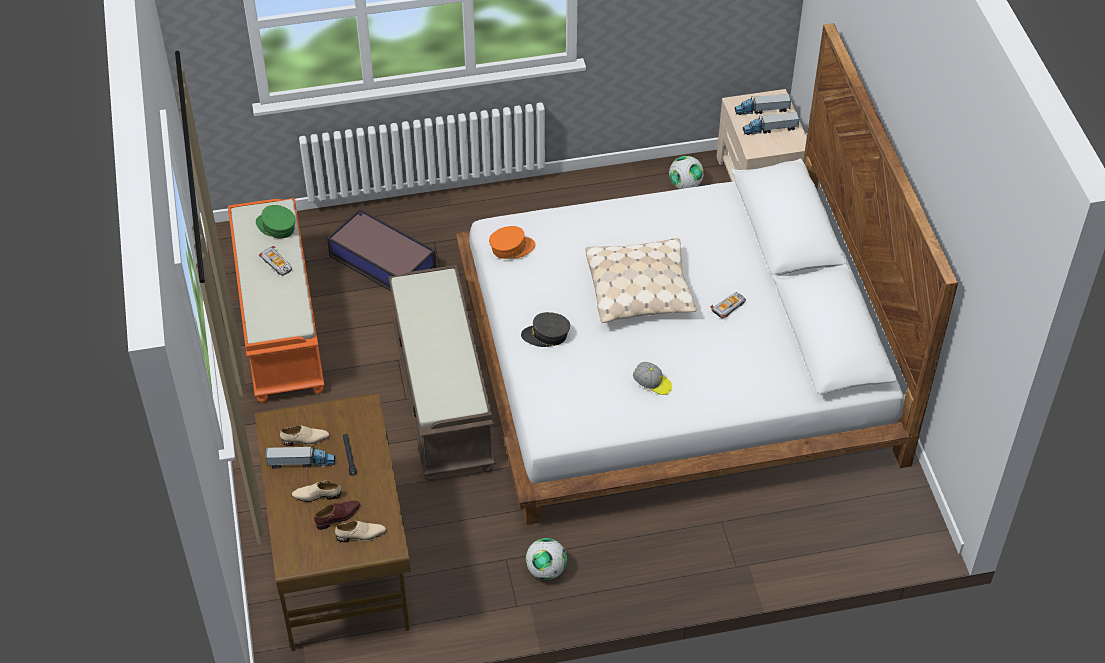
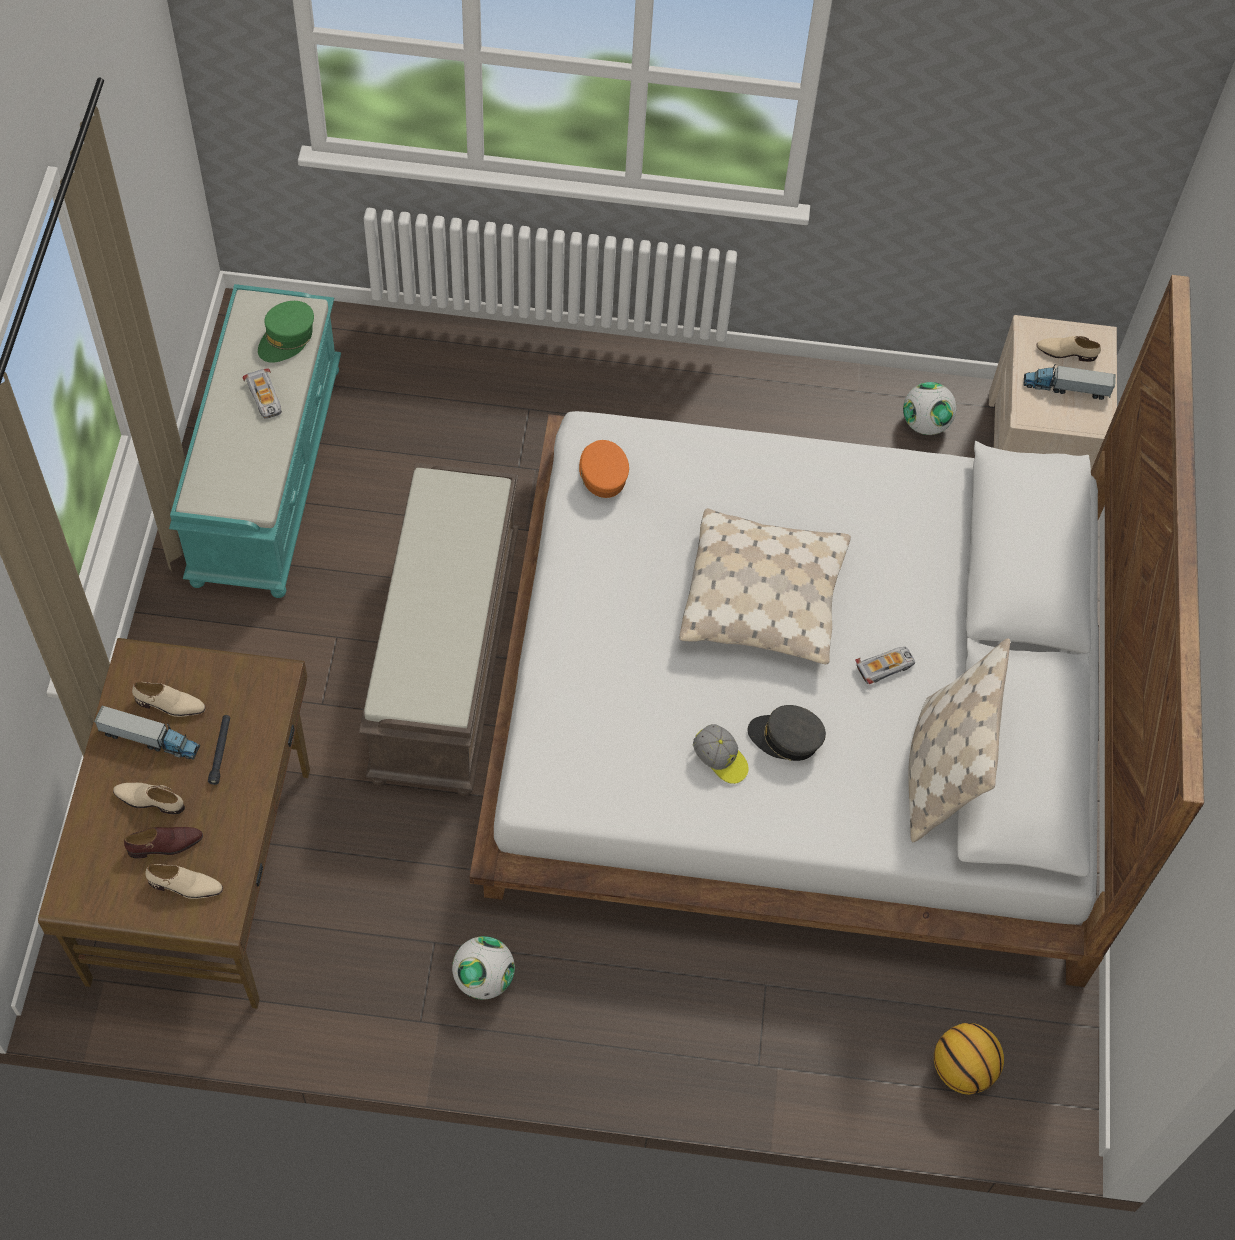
camera: 15 degrees right, 10 degrees up
orange bench [228,198,324,403] -> turquoise bench [169,284,341,598]
green cap [256,205,296,238] -> green cap turned 105 degrees counterclockwise [258,301,314,363]
storage box [327,209,437,291] -> none
orange cap [489,226,536,259] -> orange cap turned 105 degrees counterclockwise [579,440,629,498]
grey cap [521,312,570,347] -> grey cap moved to [748,705,826,761]
toy truck [735,94,792,115] -> beige shoe [1037,336,1101,362]
none -> beige pillow [908,638,1010,842]
none -> basketball [934,1023,1004,1095]

